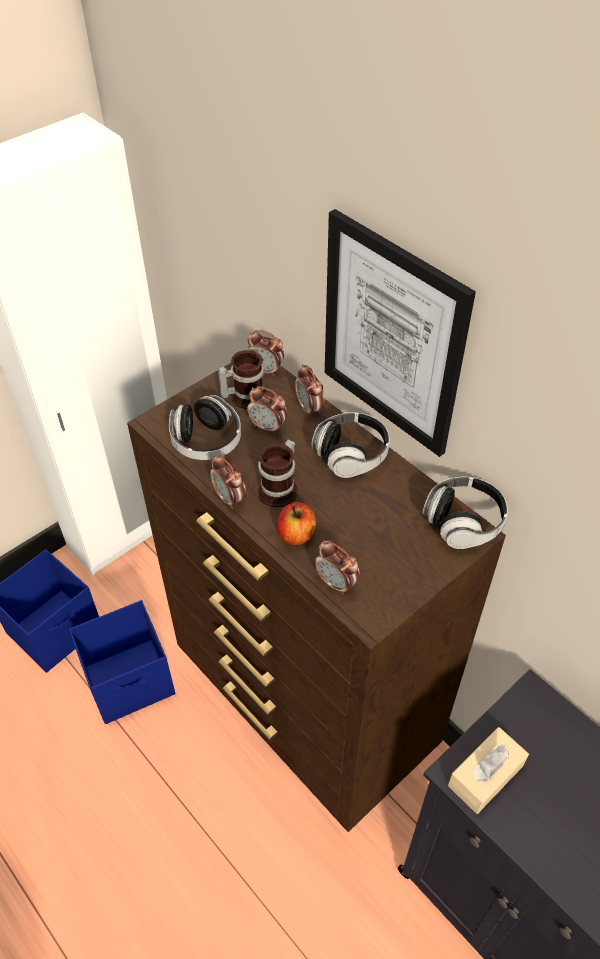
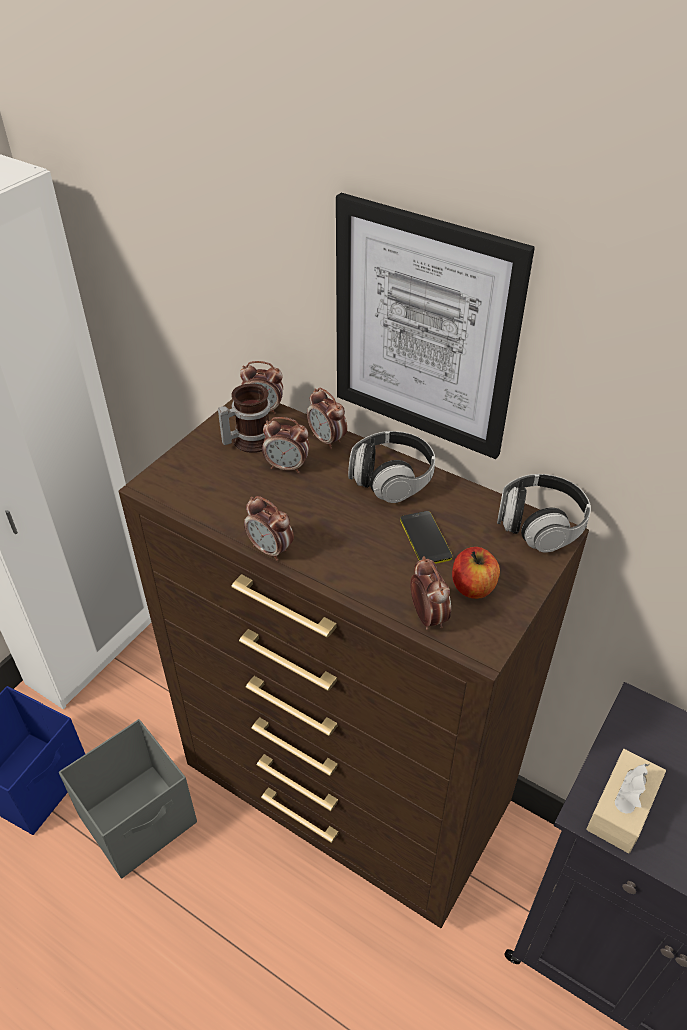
camera: 15 degrees left, 5 degrees down
blue storage box [69,600,175,724] -> grey storage box [59,719,197,878]
headphones [169,395,241,460] -> none
mug [258,439,298,508] -> none
apple [277,502,316,545] -> apple moved to [452,547,500,599]
alarm clock [315,540,360,595] -> alarm clock turned 135 degrees counterclockwise [410,556,451,630]
none -> phone [400,511,452,564]

